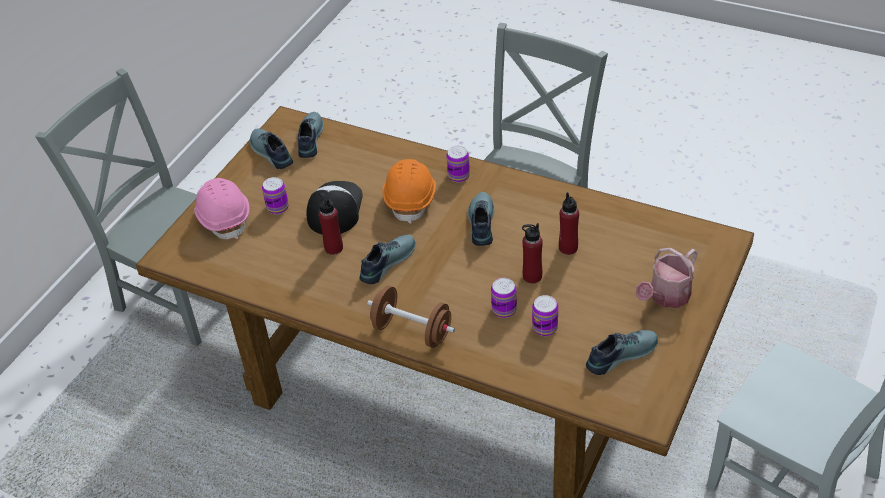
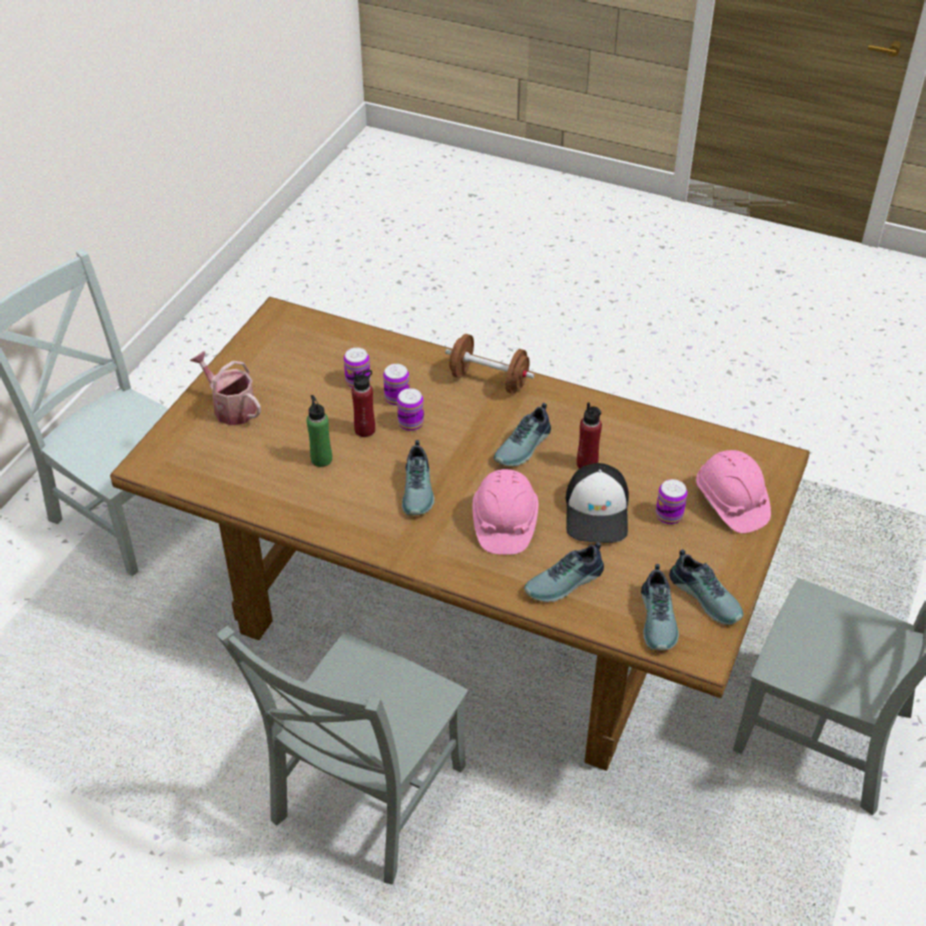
camera: 175 degrees right, 0 degrees up
orange hard hat [382,159,436,224] -> pink hard hat [472,469,538,555]
can [446,146,470,182] -> can moved to [397,388,424,431]
red bottle [559,192,579,255] -> green bottle [306,395,332,467]
shoe [586,330,658,375] -> shoe moved to [524,542,604,602]
watering can [636,248,698,308] -> watering can turned 90 degrees counterclockwise [190,351,261,425]

